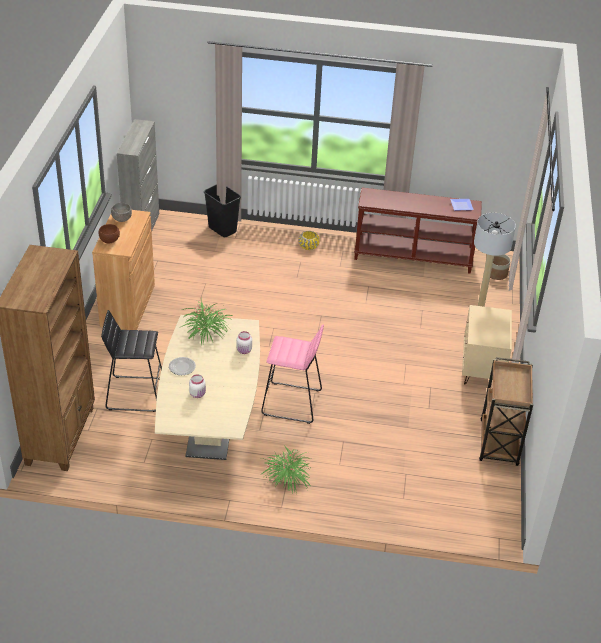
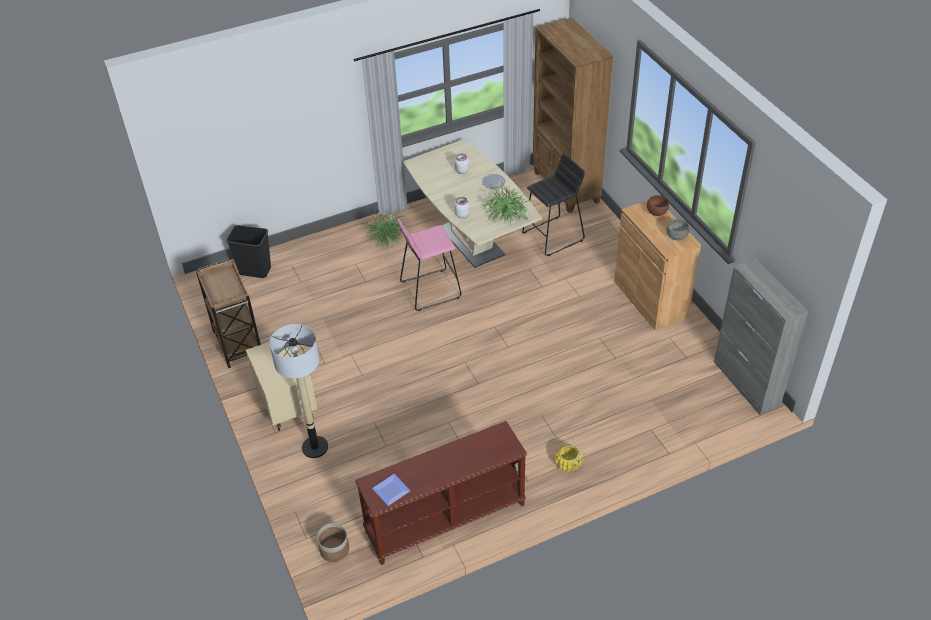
camera: 150 degrees right, 5 degrees up
black trash can [204,184,241,237] -> black trash can moved to [226,225,271,278]

